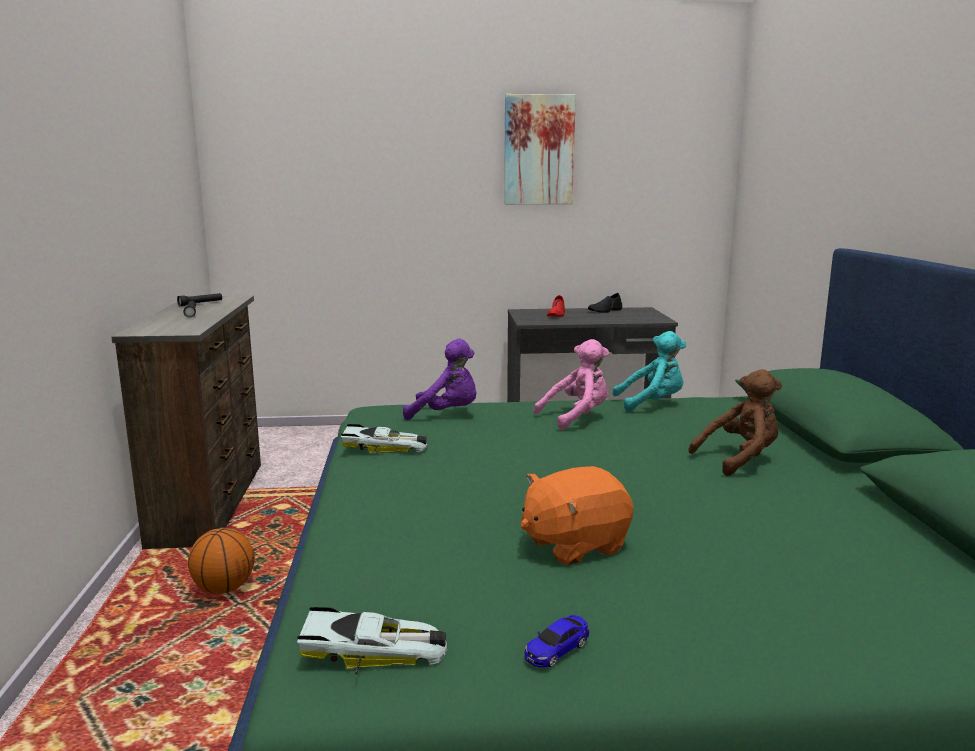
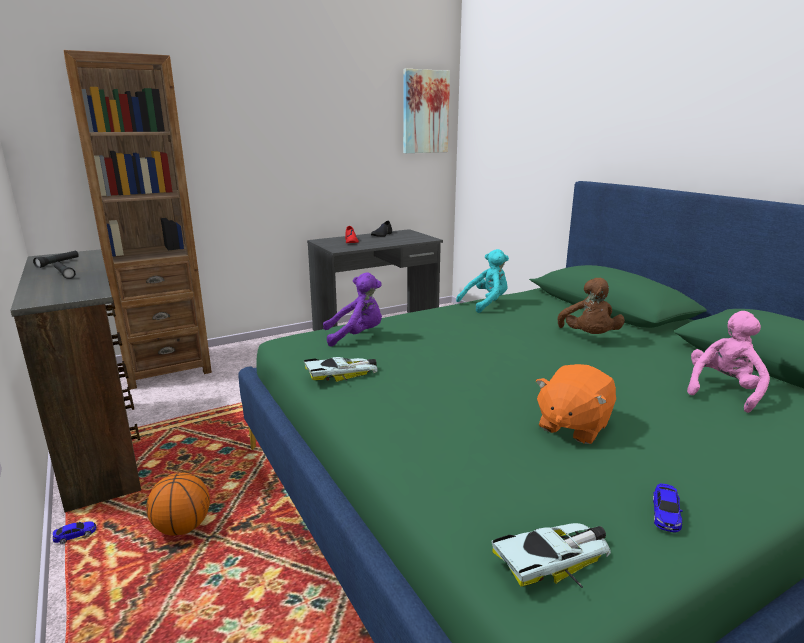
camera: 25 degrees left, 5 degrees up
picture [504,94,576,204] -> picture moved to [403,69,450,153]
pink plush toy [534,339,609,430] -> pink plush toy moved to [687,311,770,413]
brown plush toy [688,369,782,476] -> brown plush toy turned 135 degrees clockwise [557,278,625,334]
none -> toy car [53,521,96,544]
none -> brown bookcase [64,50,212,390]

